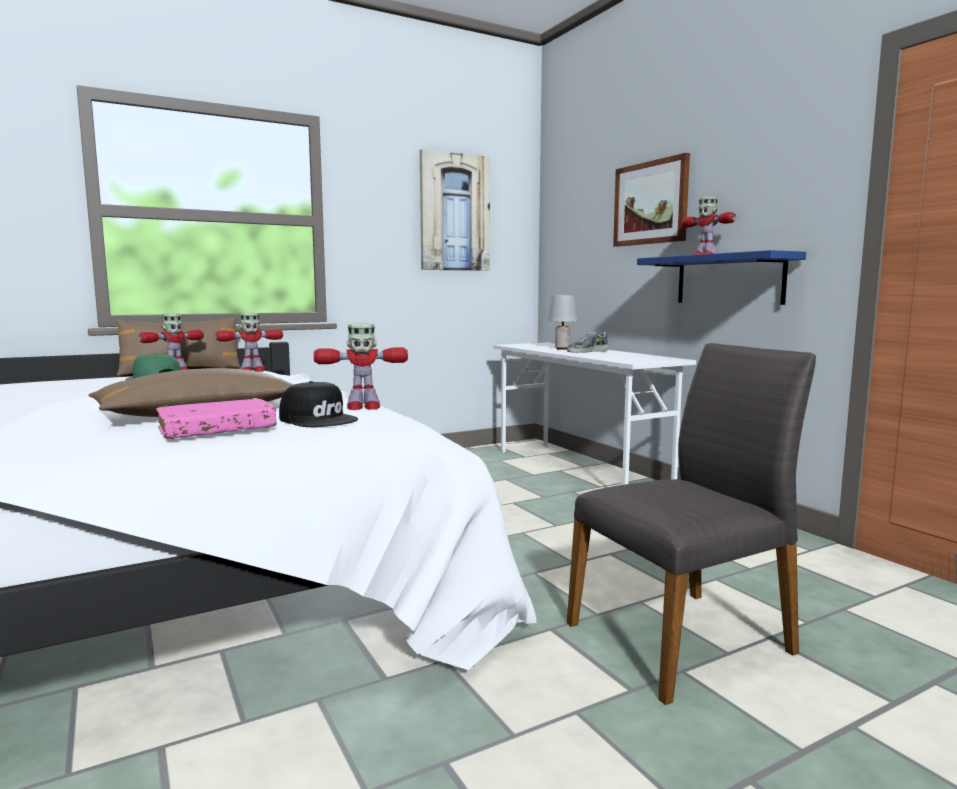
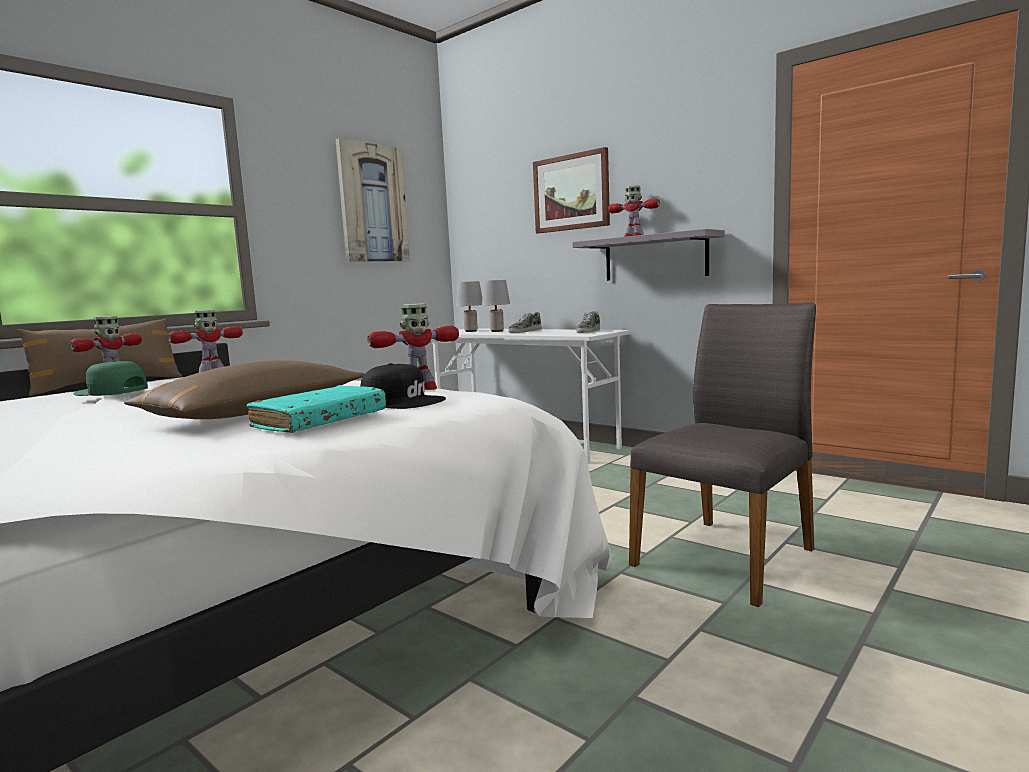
camera: 20 degrees left, 0 degrees up
pink book [156,398,277,439] -> turquoise book [246,385,386,433]
blue shelf [637,250,806,305] -> grey shelf [572,229,725,281]
none -> grey table lamp [456,281,482,332]
none -> shoe [577,311,600,333]

